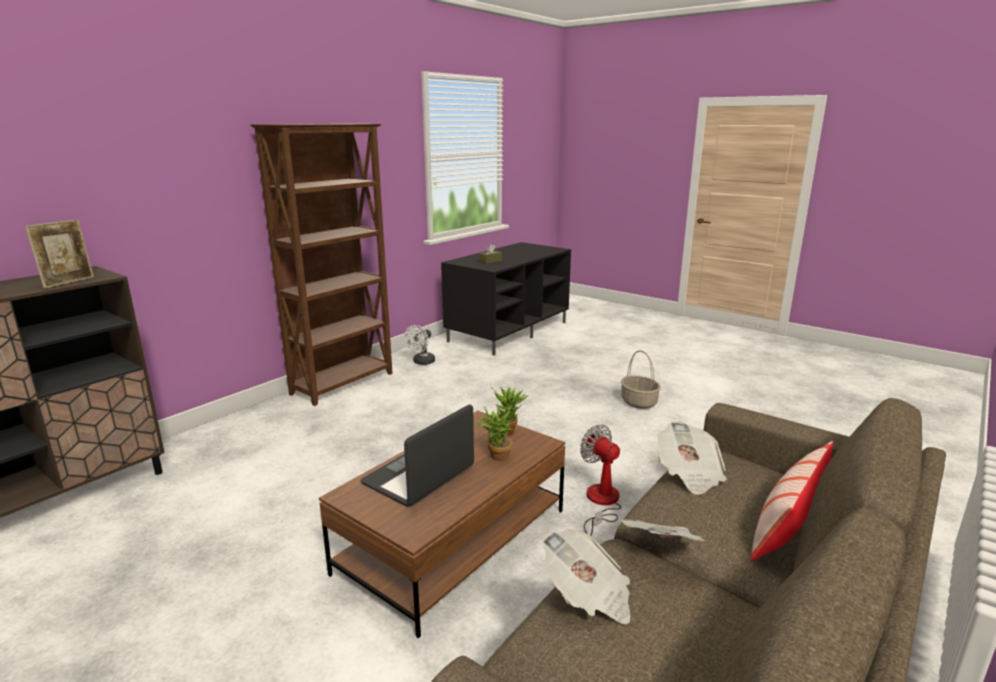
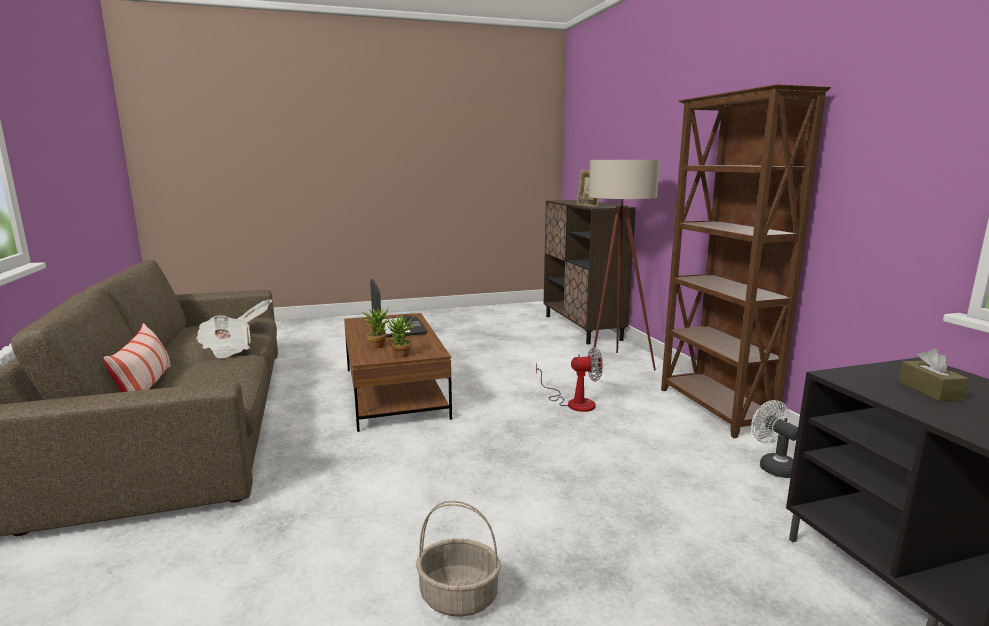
camera: 125 degrees right, 5 degrees down
fan [580,425,621,535] -> fan moved to [536,347,603,412]
newspaper [657,421,727,495] -> none
none -> beige floor lamp [589,160,660,371]

